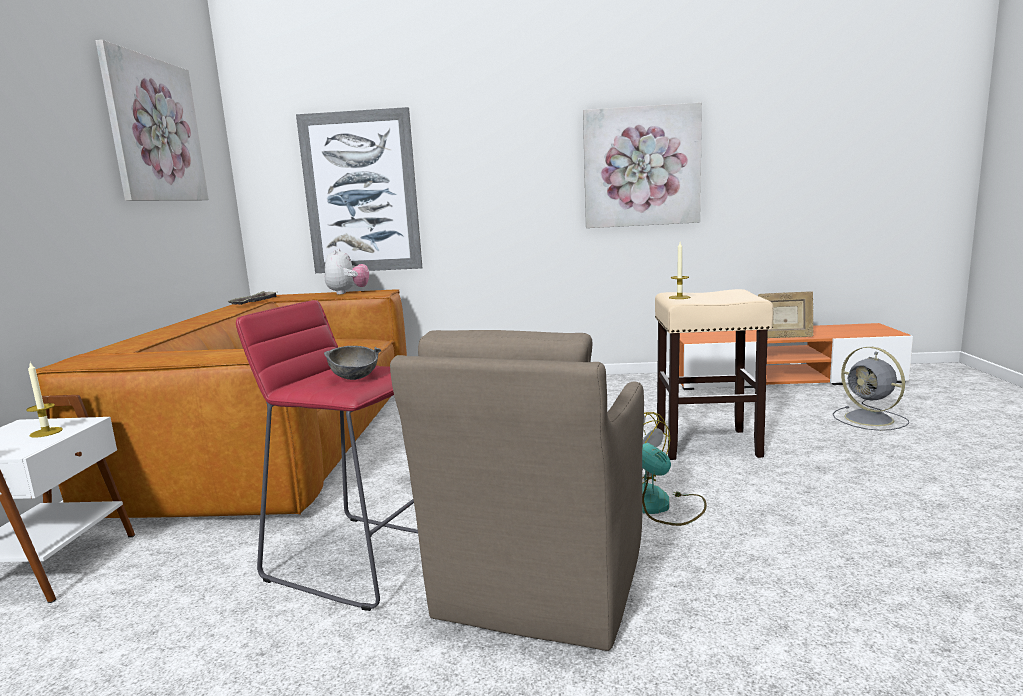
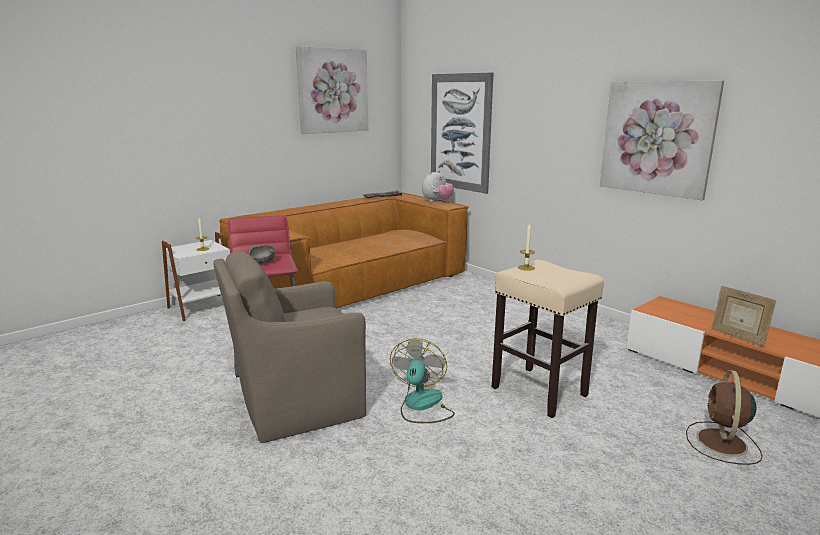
camera: 45 degrees right, 5 degrees up
grey fan [833,347,909,431] -> brown fan [686,370,763,465]

